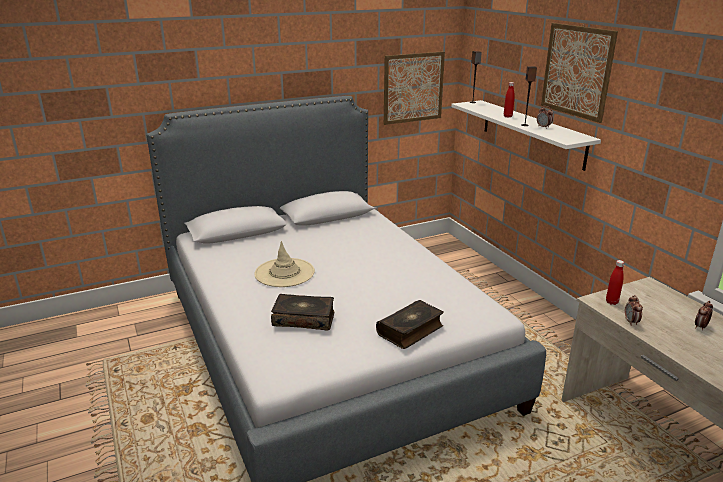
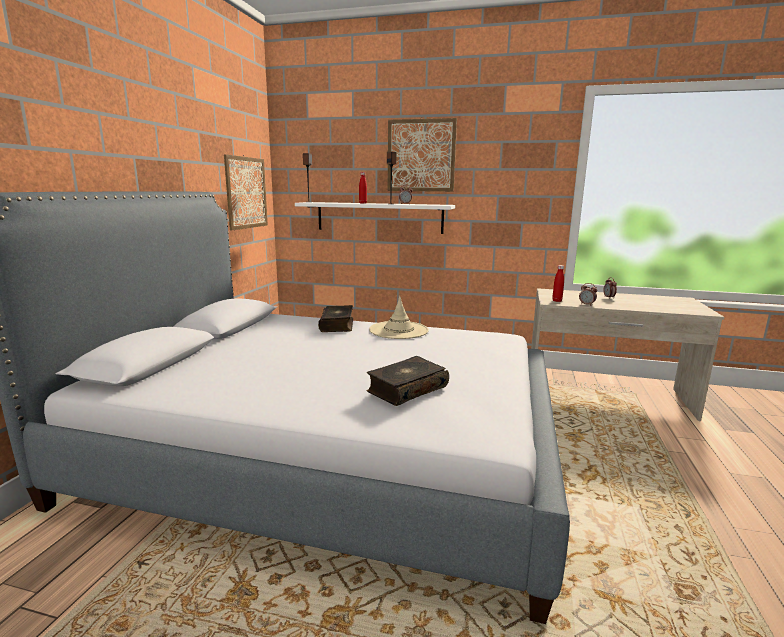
camera: 50 degrees left, 10 degrees down
beige hat [254,241,315,287] -> beige hat moved to [369,296,429,339]
book [376,300,444,349] -> book moved to [318,305,353,332]

